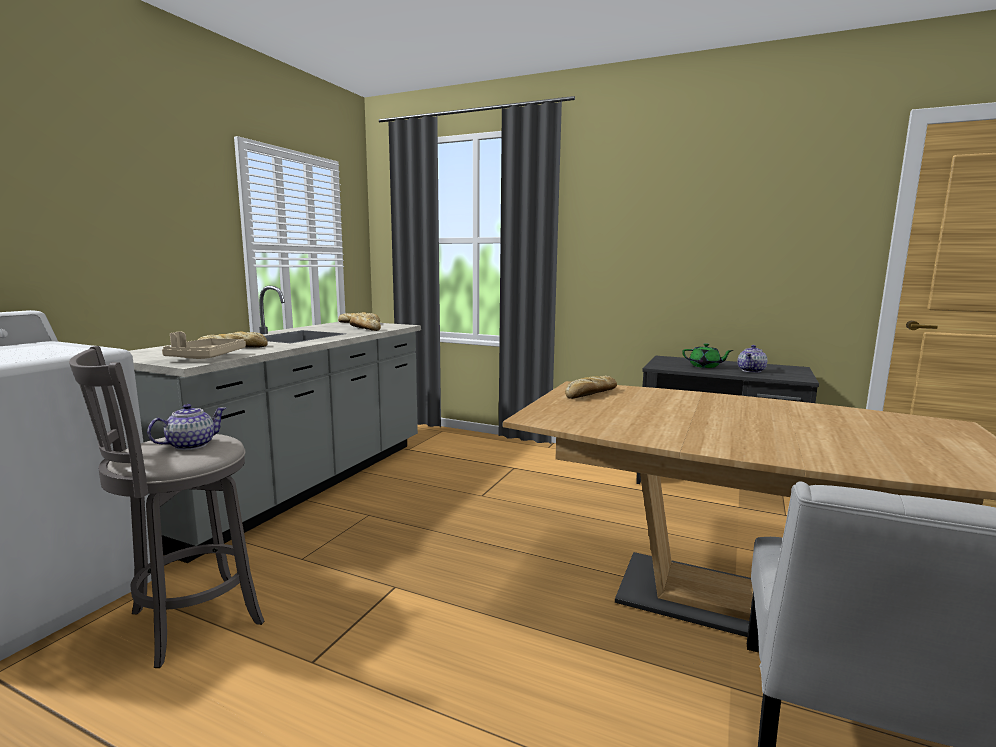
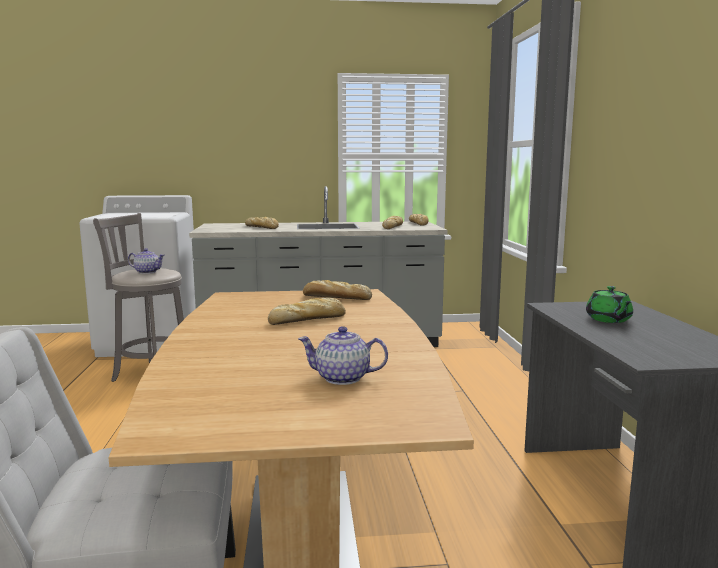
camera: 60 degrees right, 0 degrees up
beige tray [162,332,246,359] -> none
teapot [737,345,768,373] -> teapot moved to [298,326,388,385]
none -> bread [268,297,346,325]

